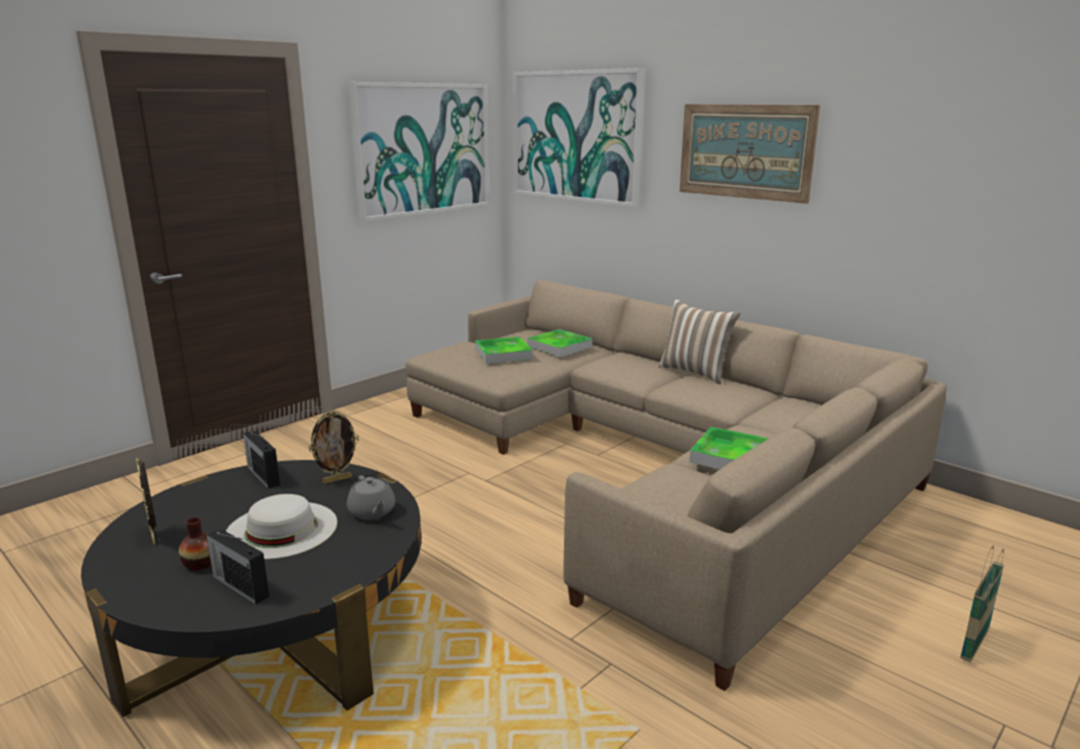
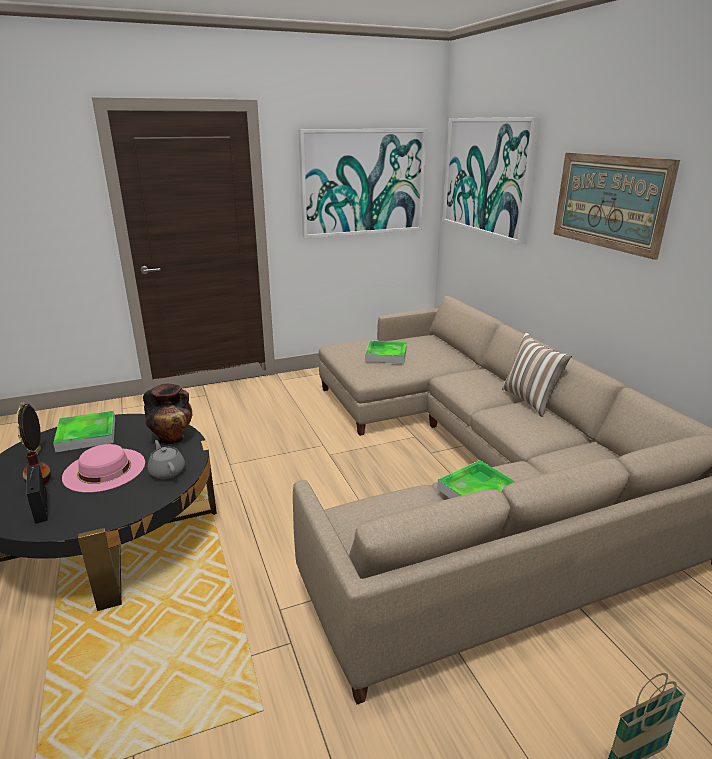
camera: 25 degrees right, 5 degrees up
white hat [226,494,337,559] -> pink hat [62,444,145,493]
radio [243,430,280,489] -> none
picture frame [308,410,359,484] -> vase [143,384,192,445]
grey teapot [347,476,396,520] -> grey teapot turned 150 degrees clockwise [148,440,185,479]
tray [527,329,592,357] -> tray moved to [53,411,115,452]

